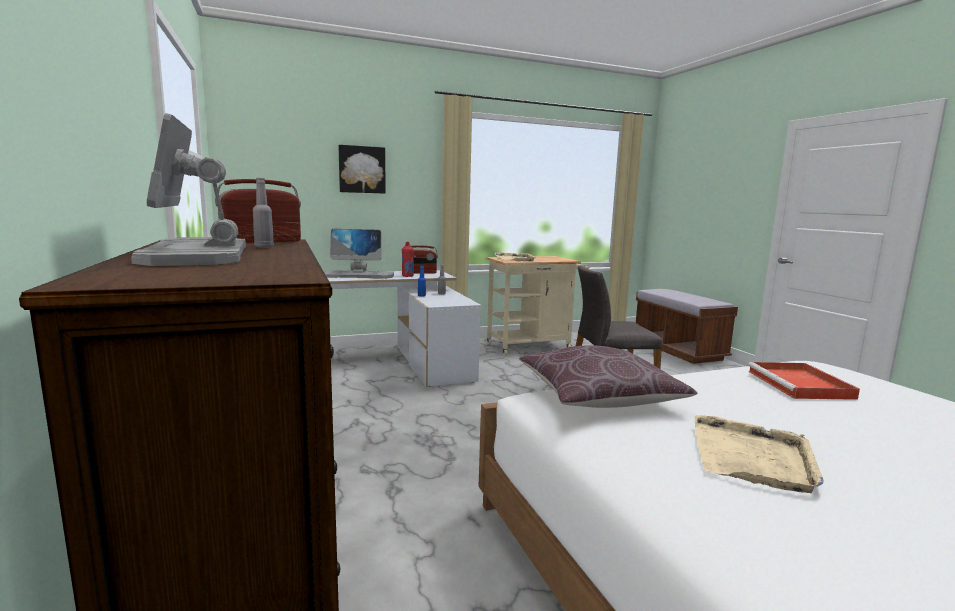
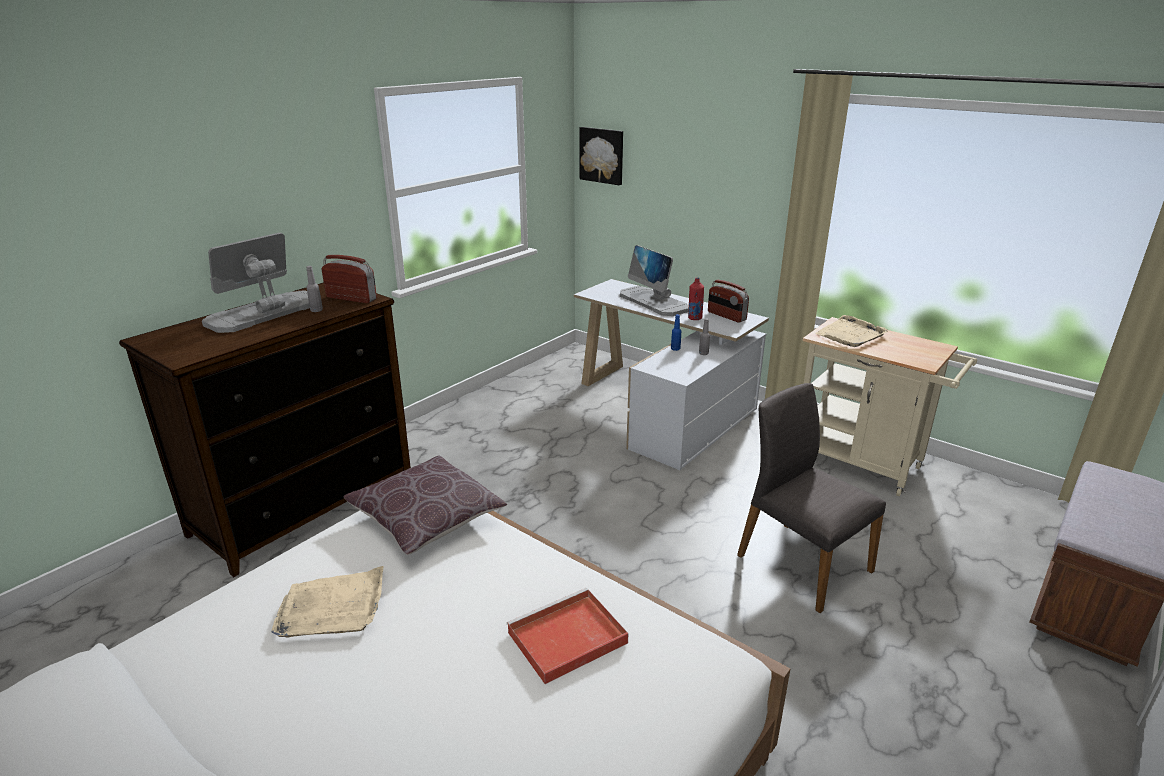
camera: 60 degrees right, 15 degrees up
picture [338,145,386,194] -> picture moved to [580,127,623,185]

